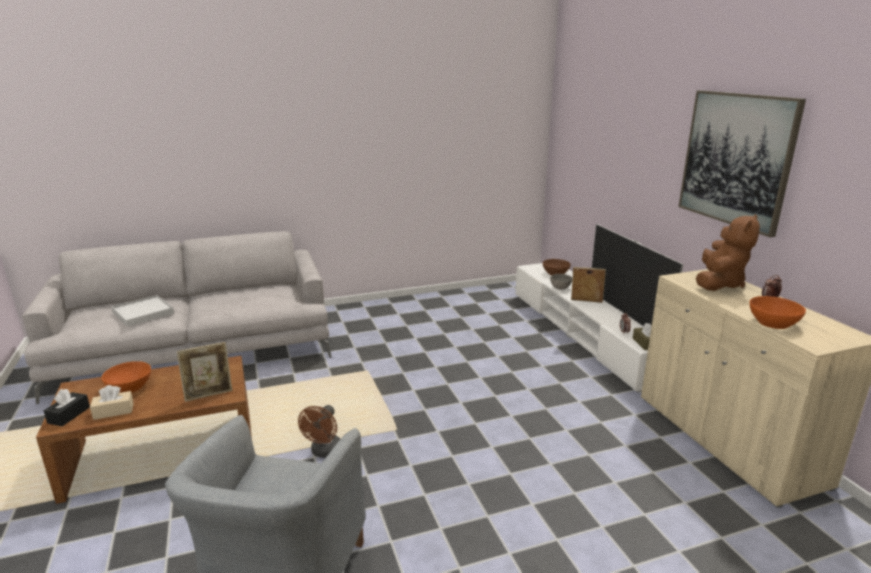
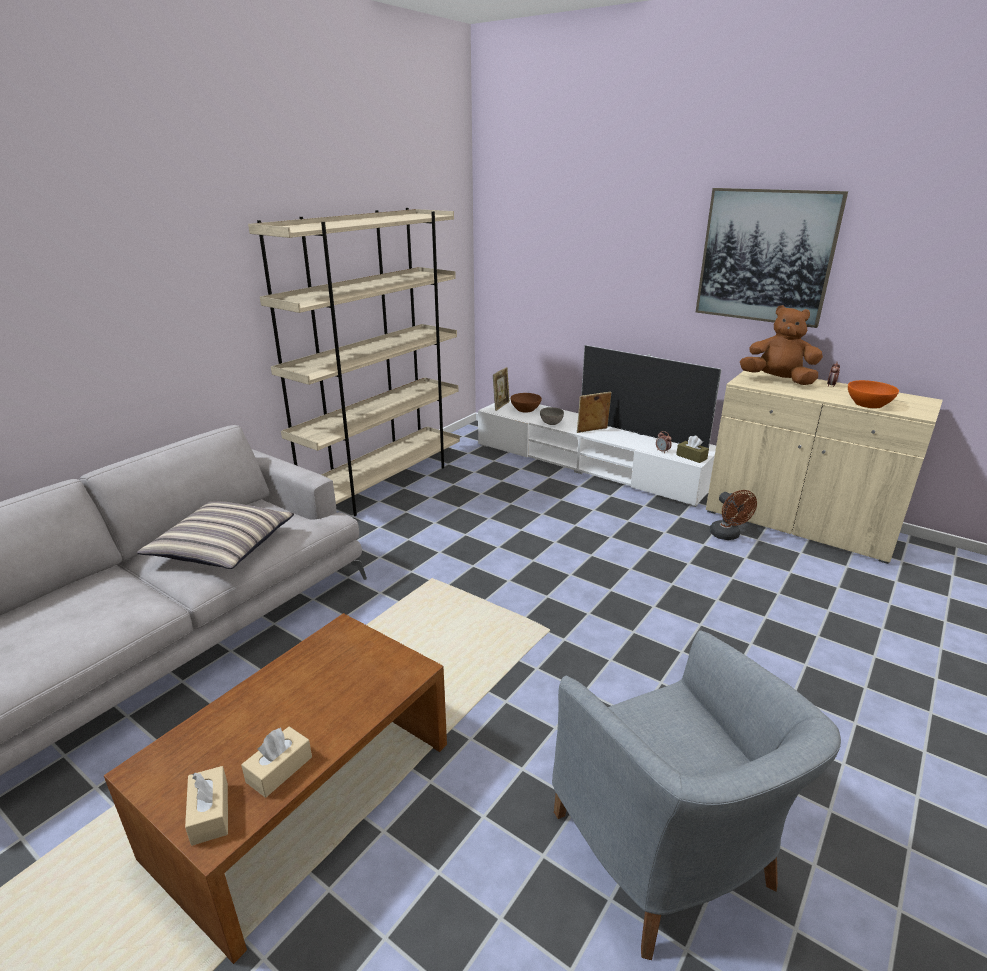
camera: 35 degrees left, 5 degrees up
black tissue box [44,389,90,426] -> beige tissue box [185,766,228,846]
orange bowl [101,361,151,393] -> none
white tray [112,295,174,327] -> none
picture frame [177,342,232,402] -> picture frame moved to [493,367,510,411]
brown fan [298,405,340,458] -> brown fan moved to [710,490,757,540]
brown plush toy [696,214,760,291] -> brown plush toy turned 60 degrees counterclockwise [740,305,823,385]
none -> pillow [137,501,294,569]
none -> beige bookcase [248,208,460,516]

